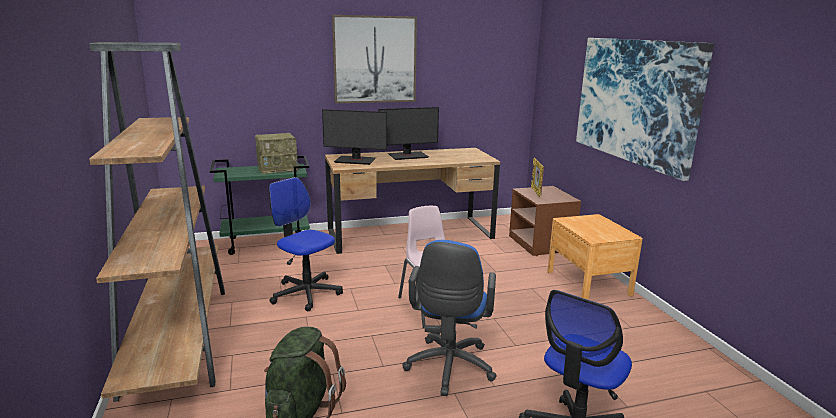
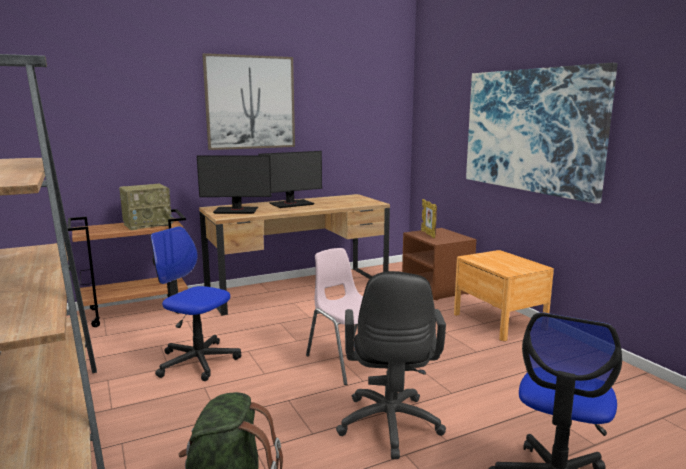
camera: 10 degrees left, 5 degrees down
green cart [210,156,310,255] -> brown cart [68,209,188,327]
blue office chair [402,240,497,396] -> black office chair [336,271,446,459]

